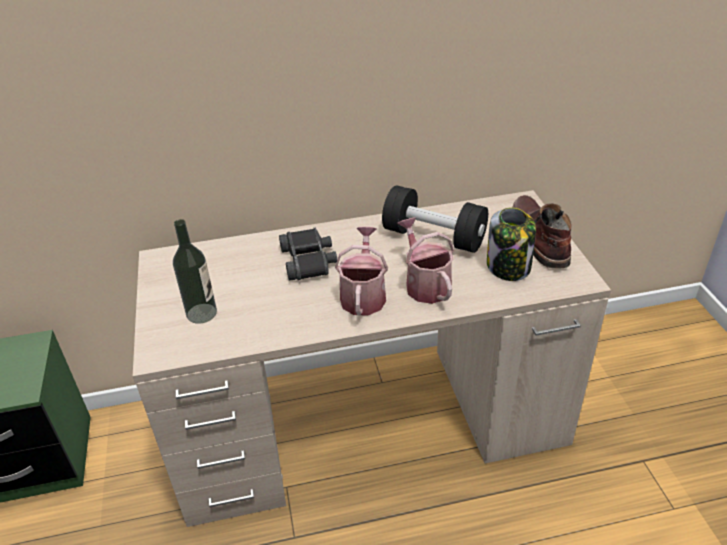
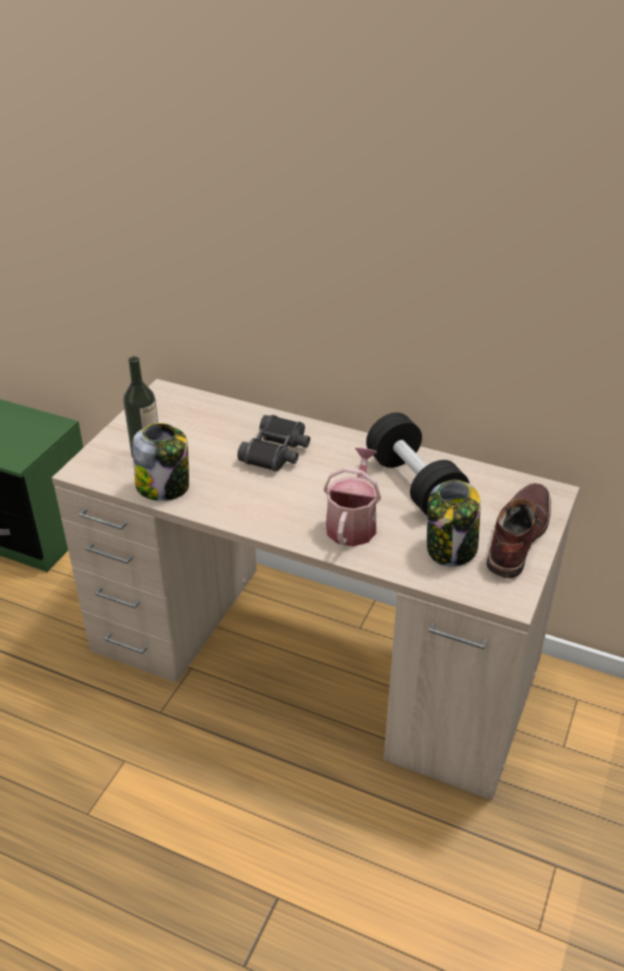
camera: 35 degrees right, 0 degrees up
watering can [335,227,388,316] -> none
none -> jar [133,423,189,501]

